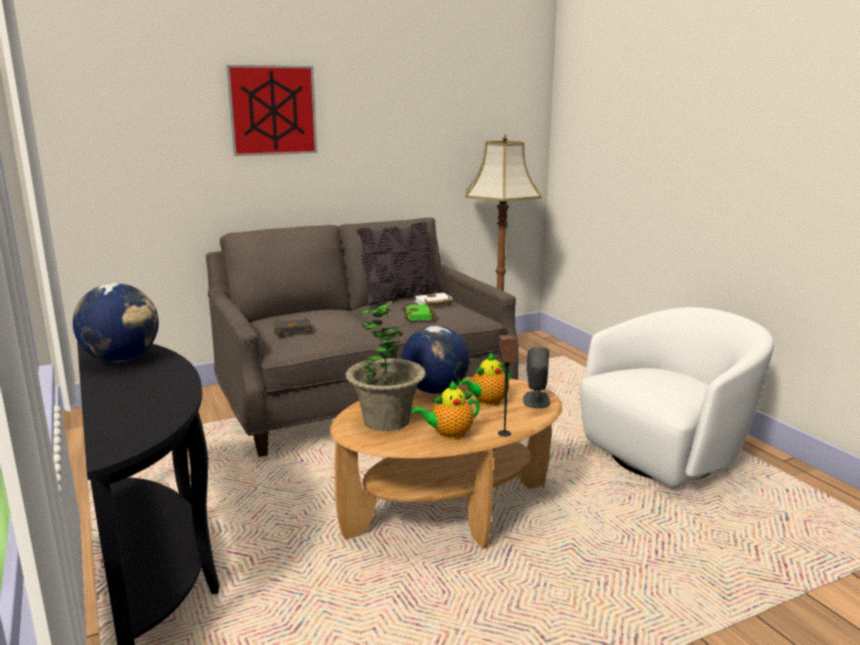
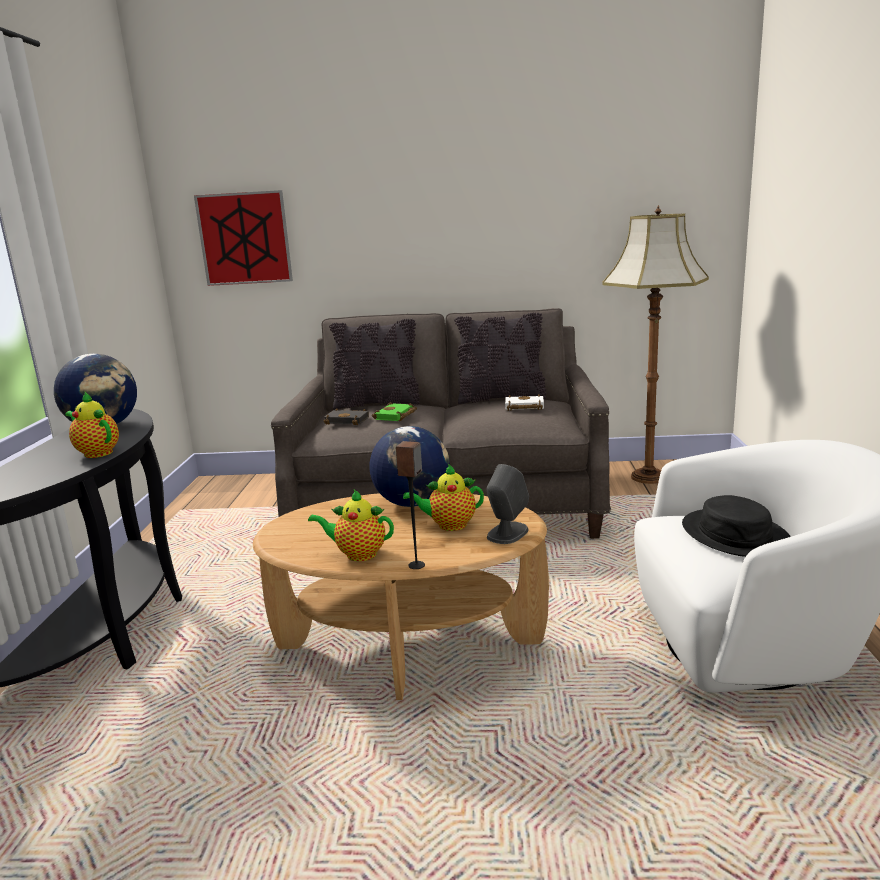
camera: 30 degrees right, 0 degrees up
picture [226,65,317,156] -> picture moved to [194,190,293,286]
potted plant [345,300,426,431] -> none
green book [402,303,436,321] -> green book moved to [372,402,417,421]
none -> teapot [65,392,119,458]
none -> black pillow [329,318,420,410]
none -> black hat [682,495,791,557]

